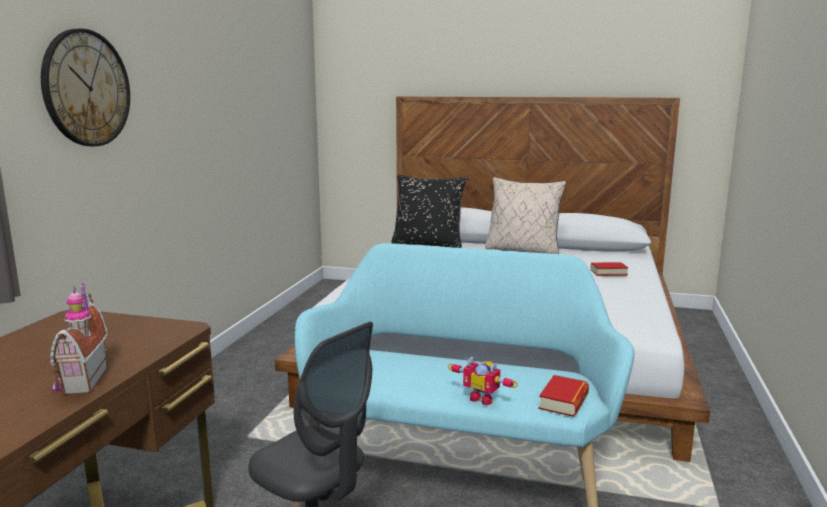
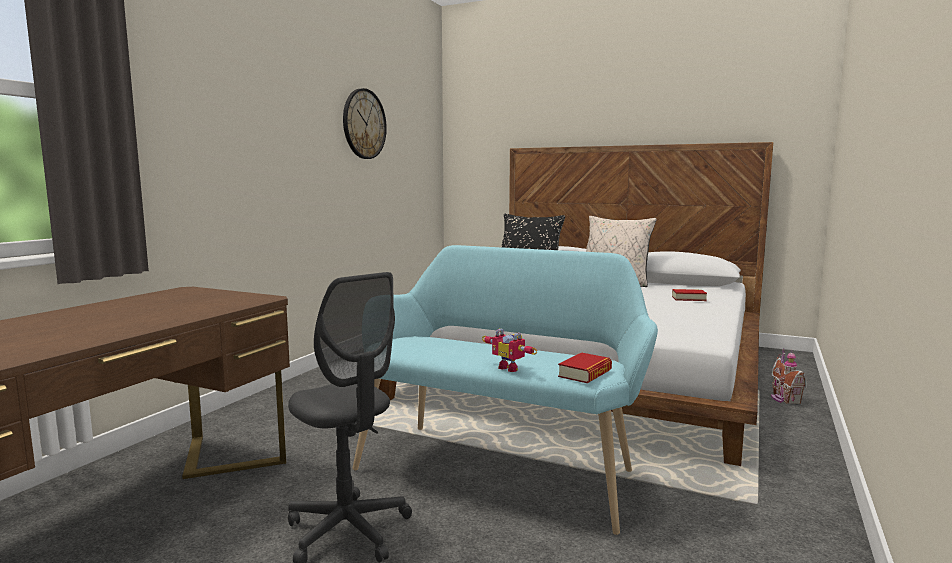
camera: 10 degrees right, 5 degrees down
wall clock [41,29,130,146] -> wall clock moved to [343,88,387,159]
toy house [50,283,108,394] -> toy house moved to [771,348,807,404]

